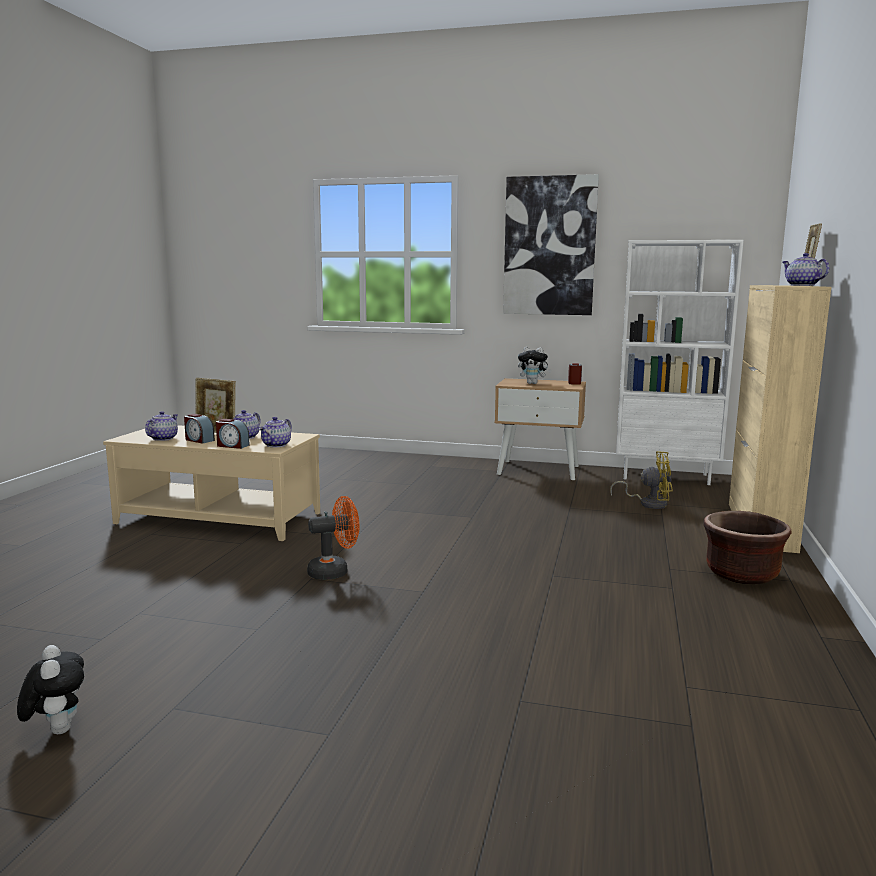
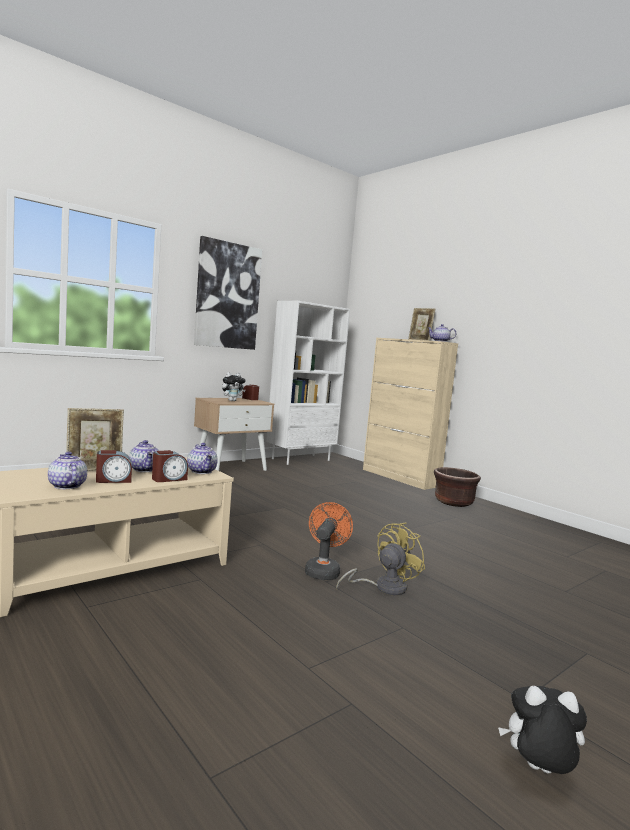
camera: 55 degrees left, 5 degrees down
yellow fan [610,451,673,509] -> yellow fan moved to [336,523,425,595]

